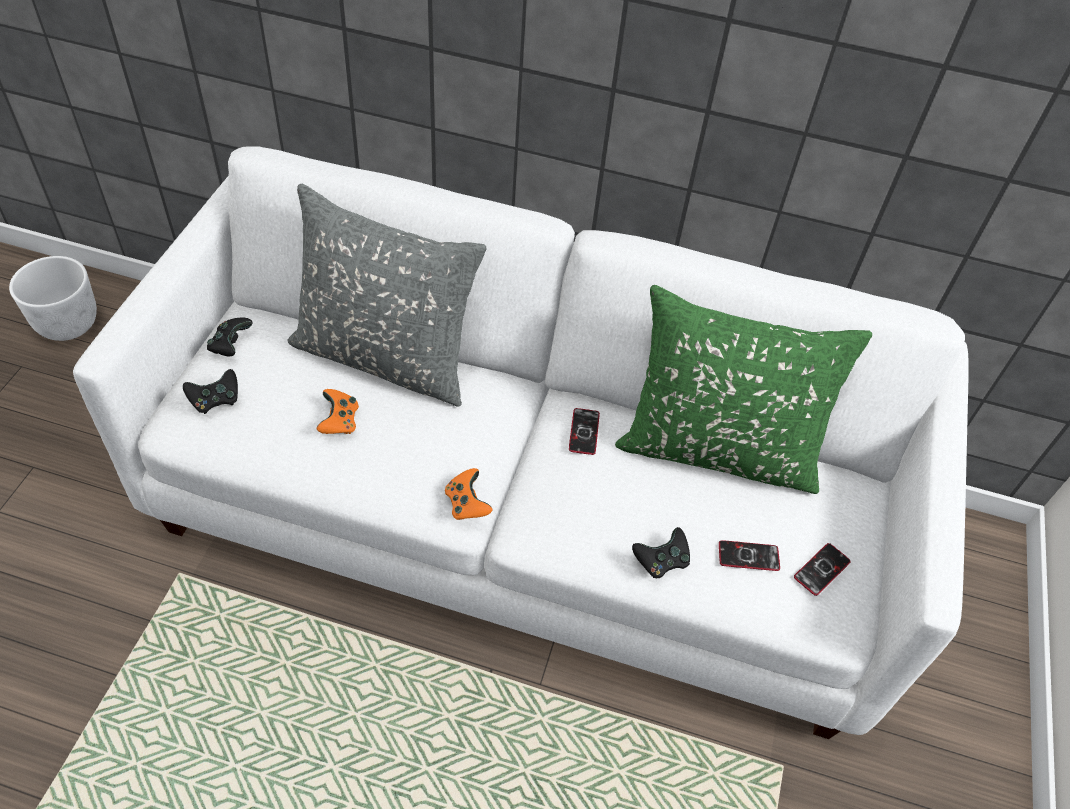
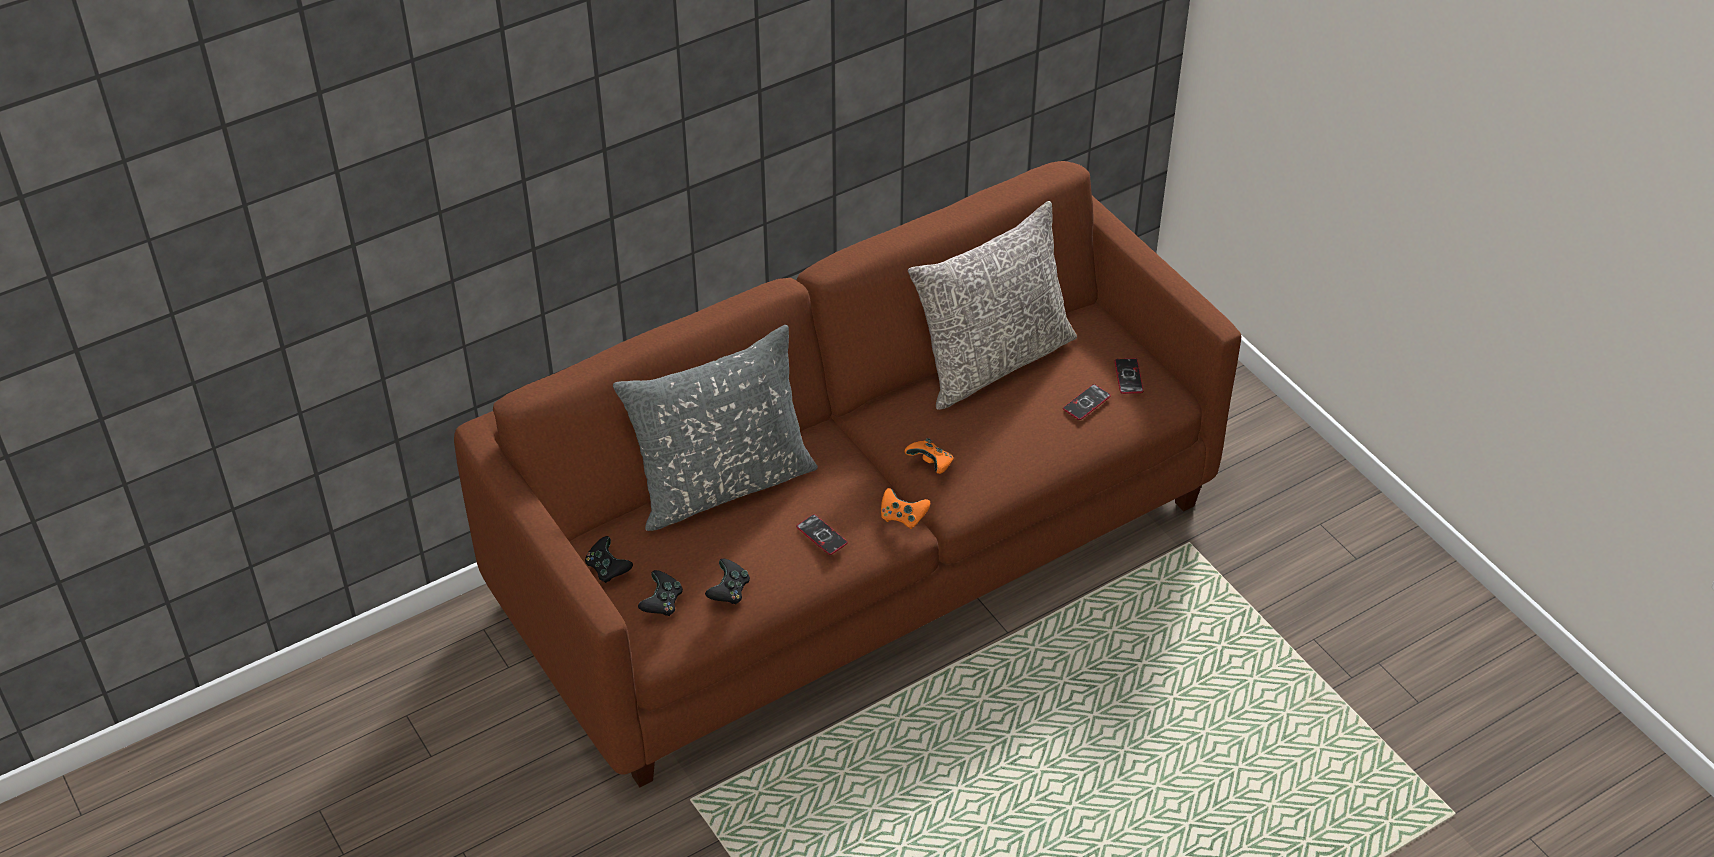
camera: 45 degrees left, 5 degrees down
white planter [9,256,97,341] -> none
white sofa [73,147,969,739] -> brown sofa [454,161,1241,787]
orange game controller [317,389,359,434] -> orange game controller moved to [904,438,954,474]
phone [569,408,600,455] -> phone moved to [796,514,848,555]
green pillow [615,285,872,494] -> grey pillow [908,201,1077,410]
black game controller [632,527,690,578] -> black game controller moved to [705,559,750,605]

